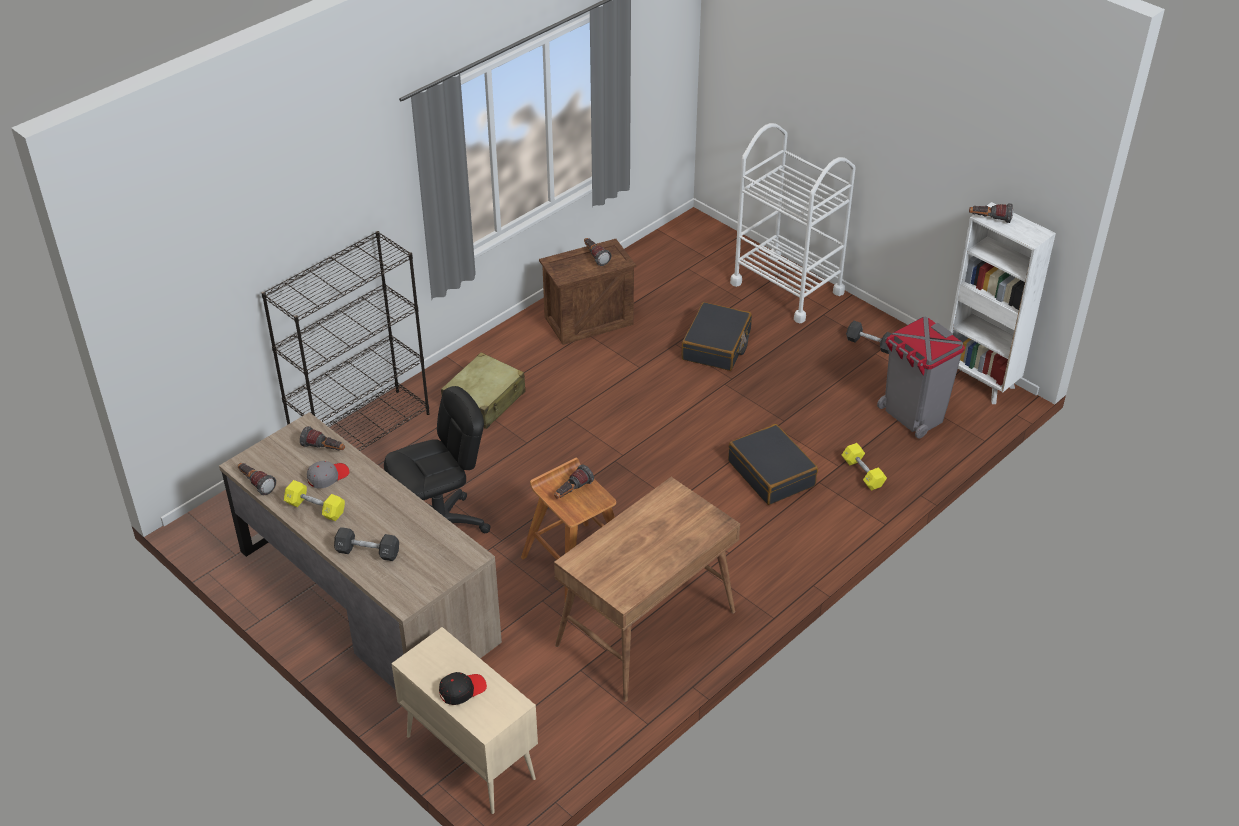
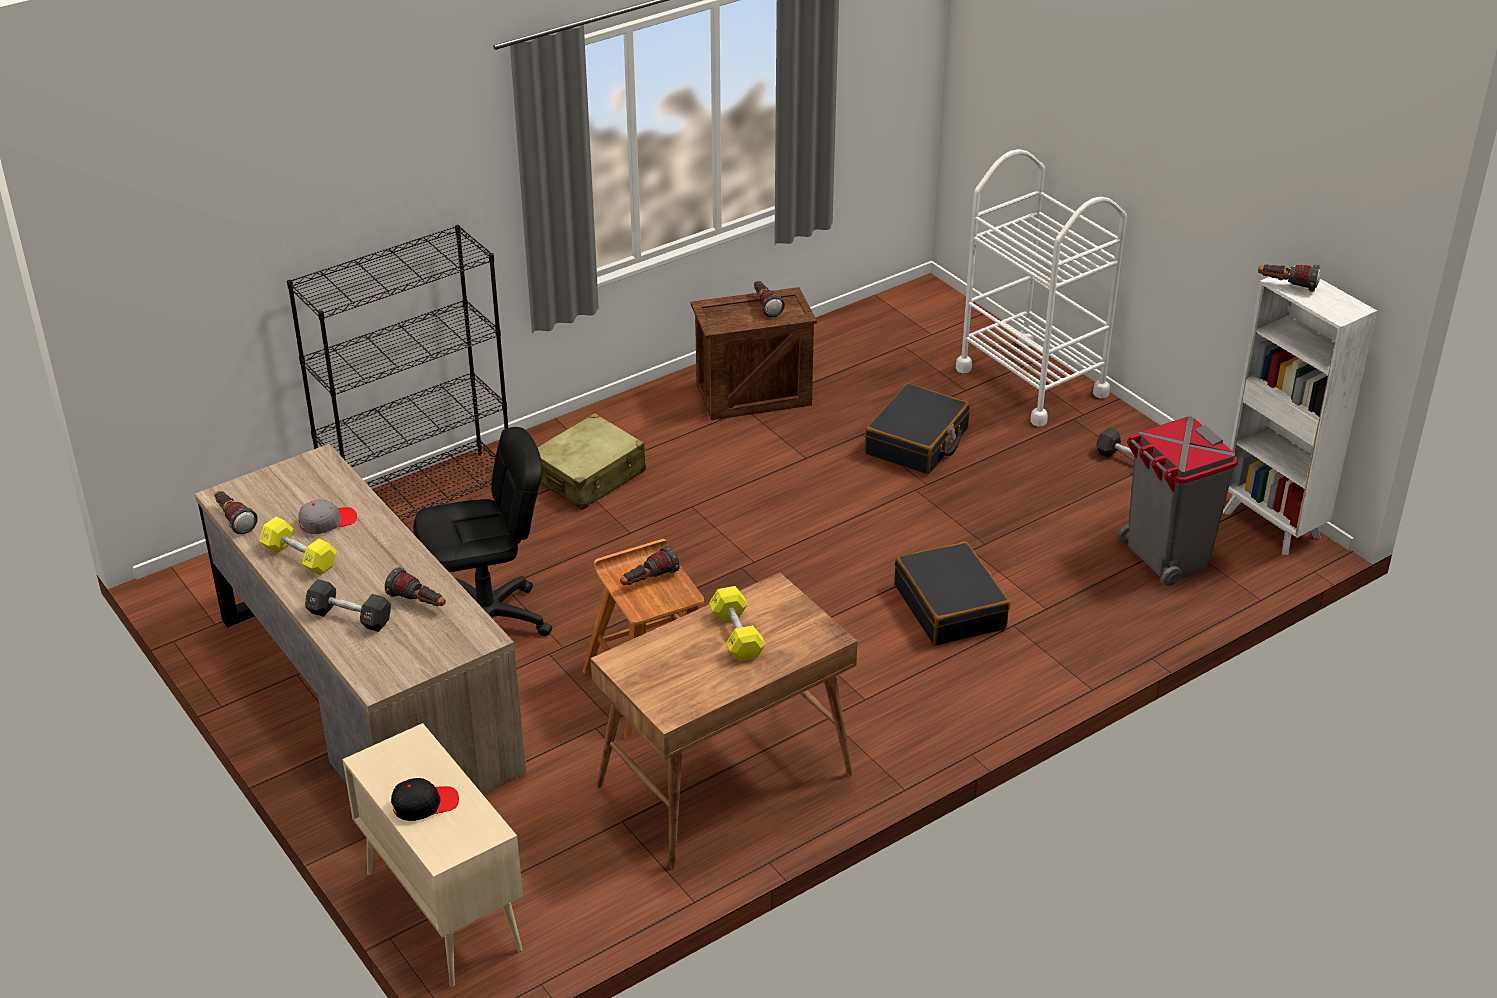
camera: 10 degrees right, 5 degrees down
flashlight [300,426,345,451] -> flashlight moved to [385,567,446,606]
yellow dumbbell [842,443,887,491] -> yellow dumbbell moved to [709,586,766,662]

